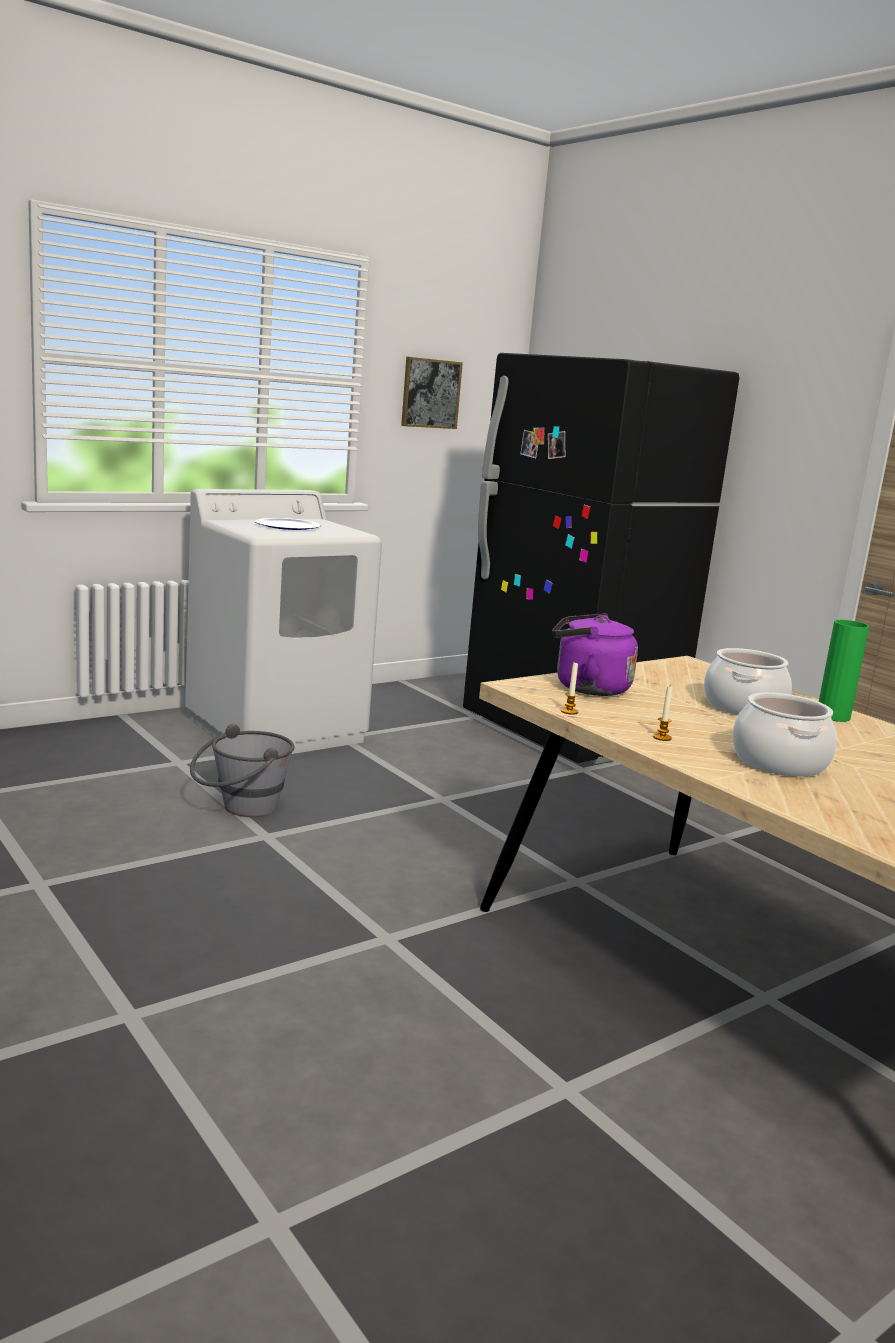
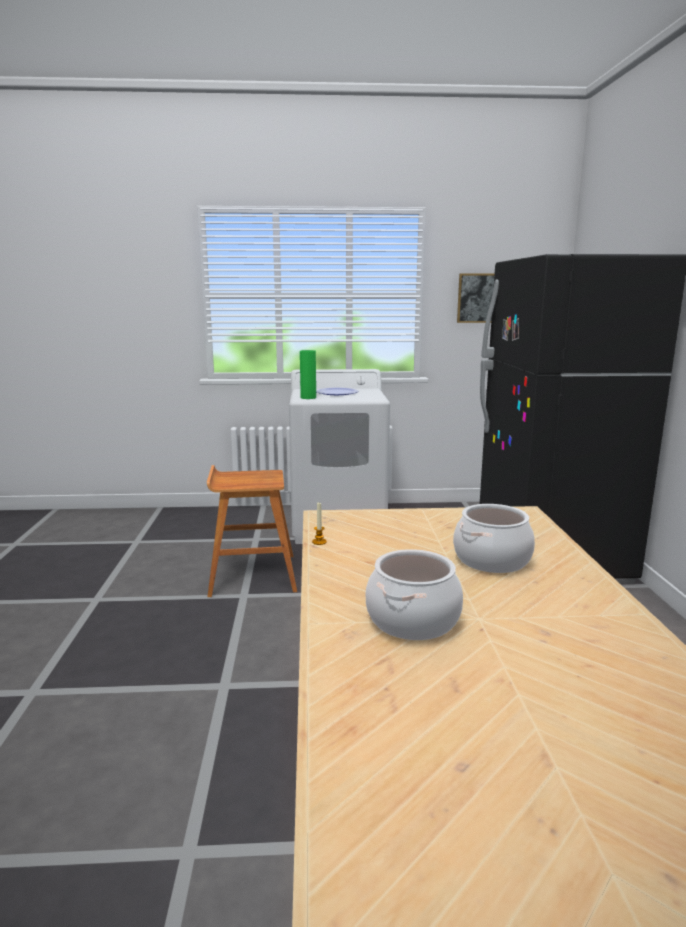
camera: 35 degrees right, 0 degrees up
grey bucket [190,724,295,817] -> brown stool [207,465,297,597]
purple kettle [552,614,638,696] -> none
candle [653,686,672,741] -> none
green vase [819,620,869,722] -> green vase moved to [300,350,316,399]

